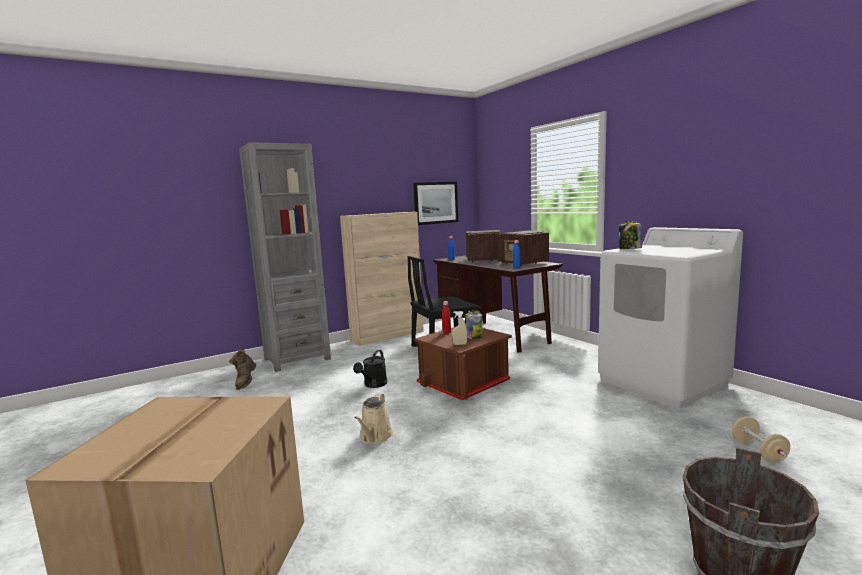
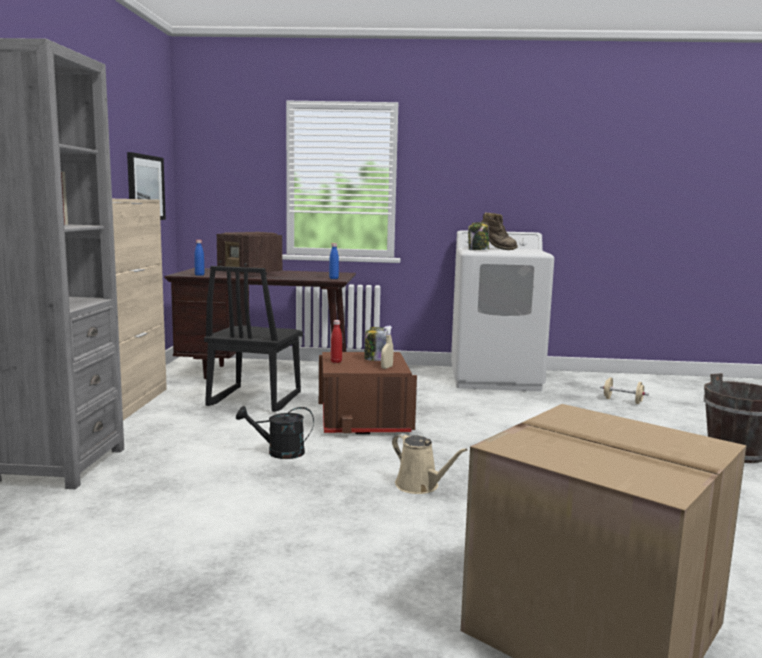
camera: 55 degrees left, 0 degrees up
brown boot [229,349,256,390] -> brown boot moved to [481,212,518,250]
black watering can [353,350,387,388] -> black watering can turned 120 degrees clockwise [236,406,314,459]
radio [497,230,549,266] -> none

